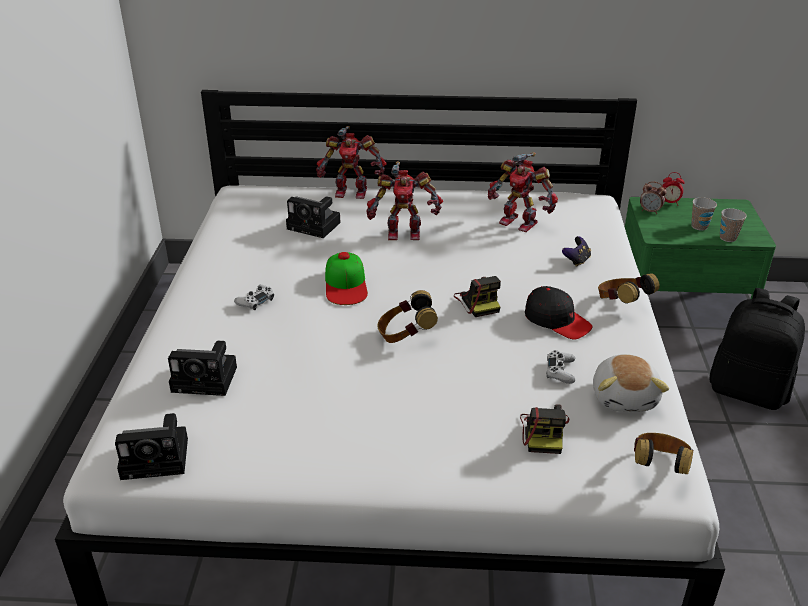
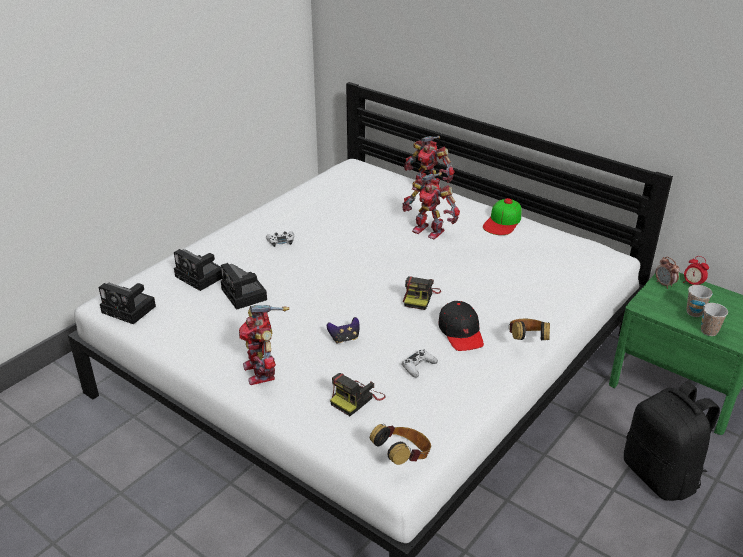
camera: 35 degrees right, 0 degrees up
camera [286,196,340,238] -> camera moved to [221,263,267,310]
cap [325,252,368,305] -> cap moved to [483,198,522,235]
headphones [377,290,438,343] -> none
toy robot [488,152,558,232] -> toy robot moved to [239,305,289,385]
game controller [562,236,591,267] -> game controller moved to [327,317,360,343]
plush toy [593,354,669,412] -> none

